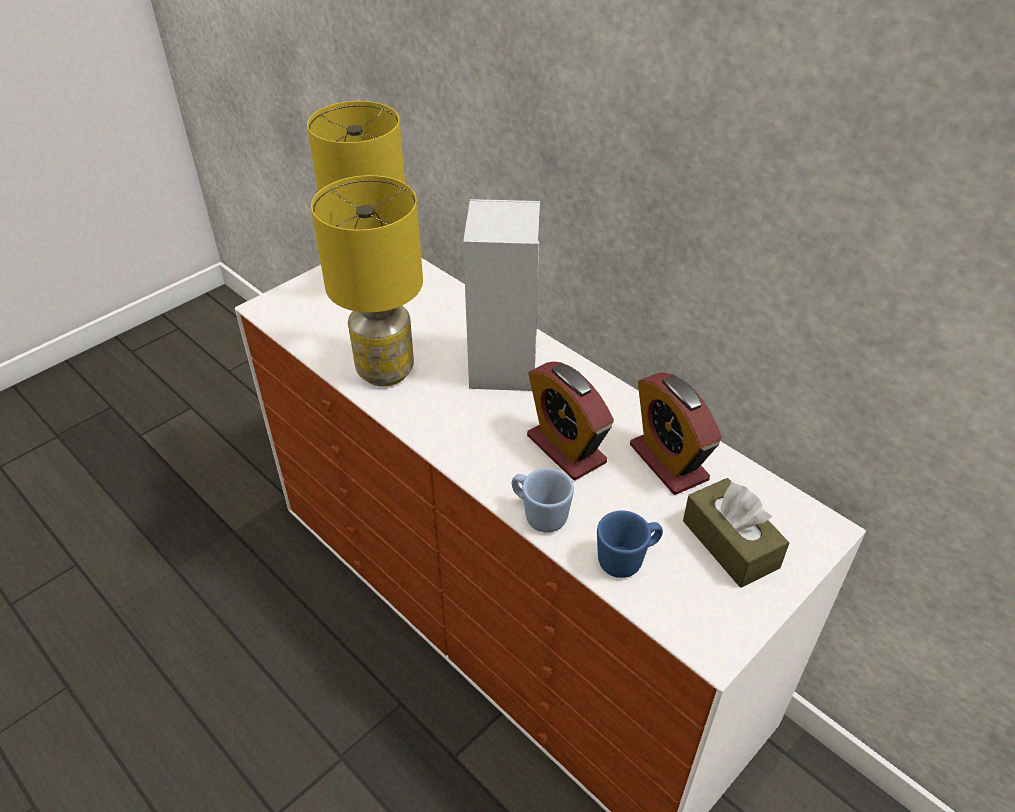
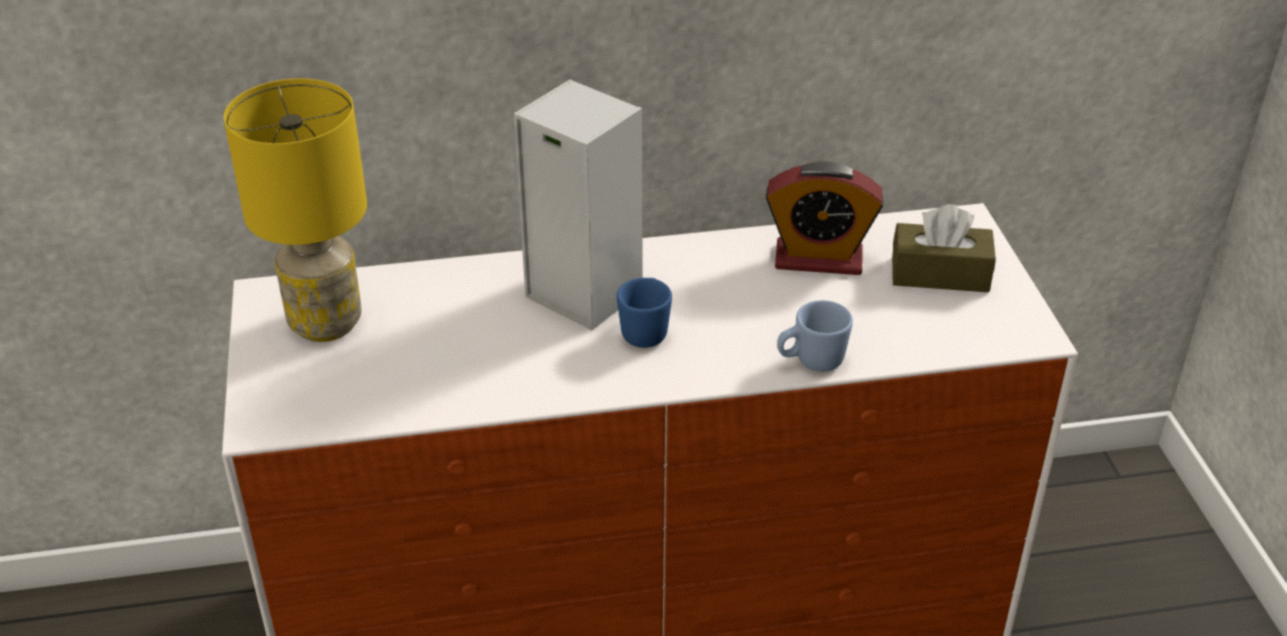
camera: 55 degrees left, 5 degrees down
yellow table lamp [311,175,423,386] -> none
alarm clock [527,361,614,480] -> none
blue mug [597,511,663,578] -> blue mug moved to [617,278,672,348]

